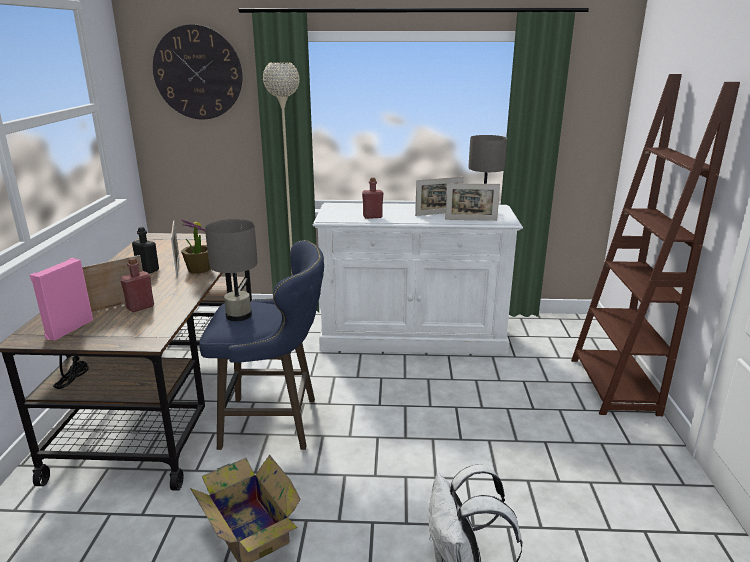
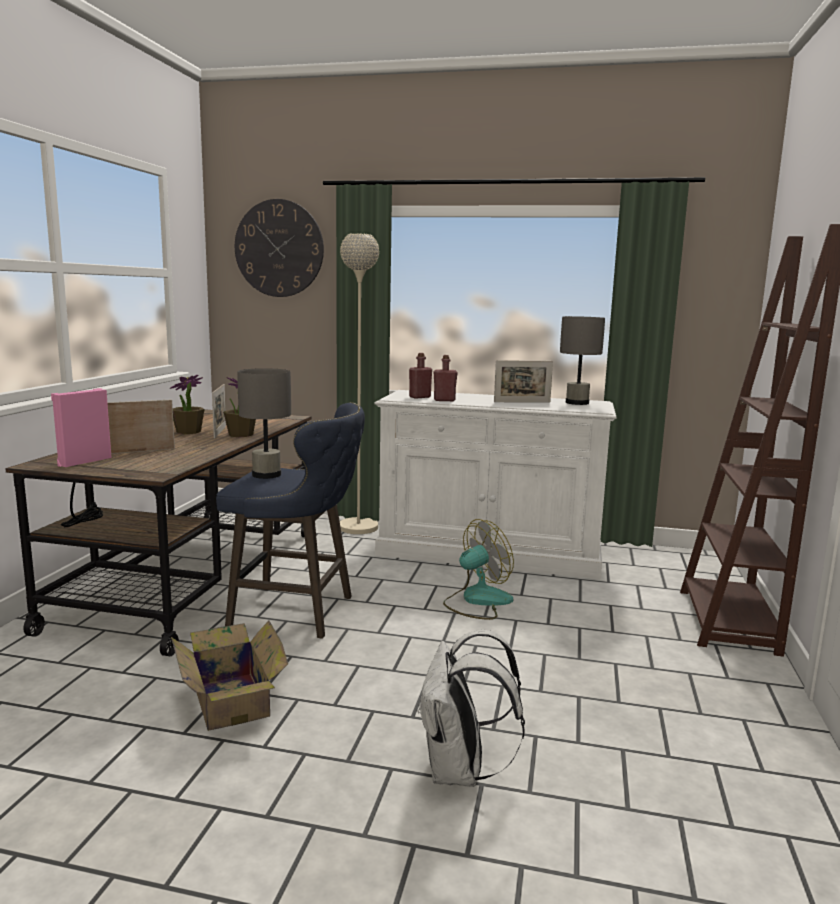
camera: 10 degrees right, 10 degrees down
red bottle [120,258,154,312] -> red bottle moved to [409,353,432,399]
black bottle [132,227,159,274] -> potted plant [170,375,204,434]
picture frame [445,183,500,221] -> none
none -> fan [443,519,514,620]

